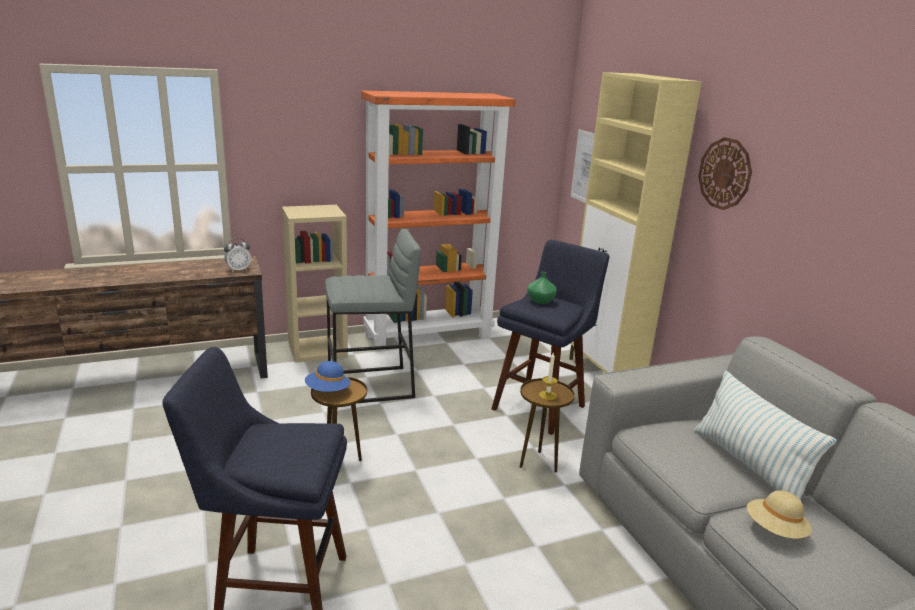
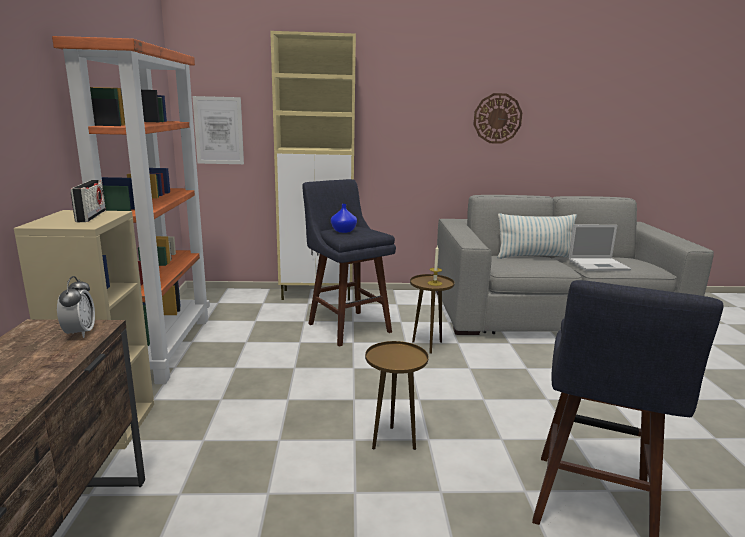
camera: 70 degrees left, 5 degrees down
blue hat [305,361,350,392] -> none
grey stool [325,229,421,404] -> none
green vase [527,272,557,304] -> blue vase [331,204,357,233]
wall clock [698,137,752,210] -> wall clock moved to [473,93,522,144]
beige hat [747,490,812,539] -> laptop [568,225,631,271]
none -> radio [71,180,106,222]

